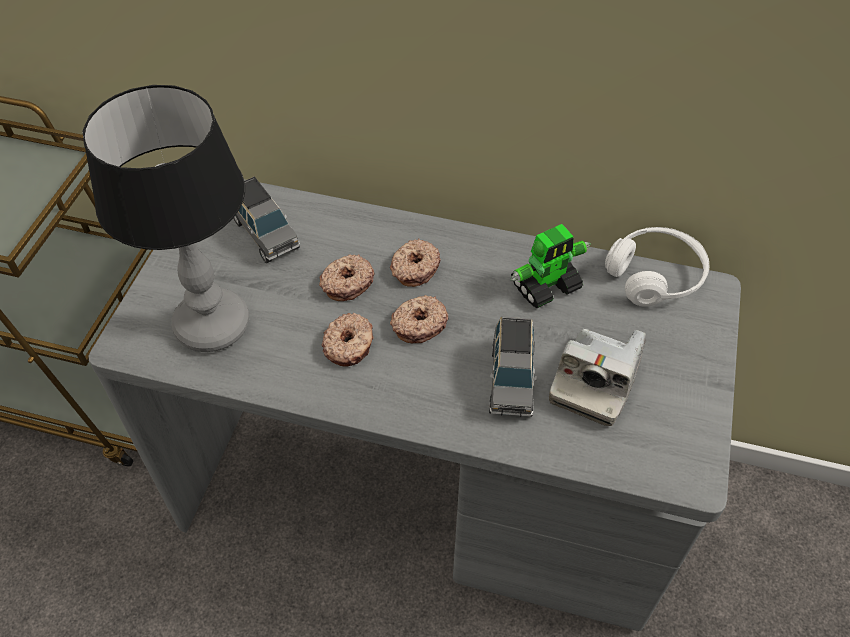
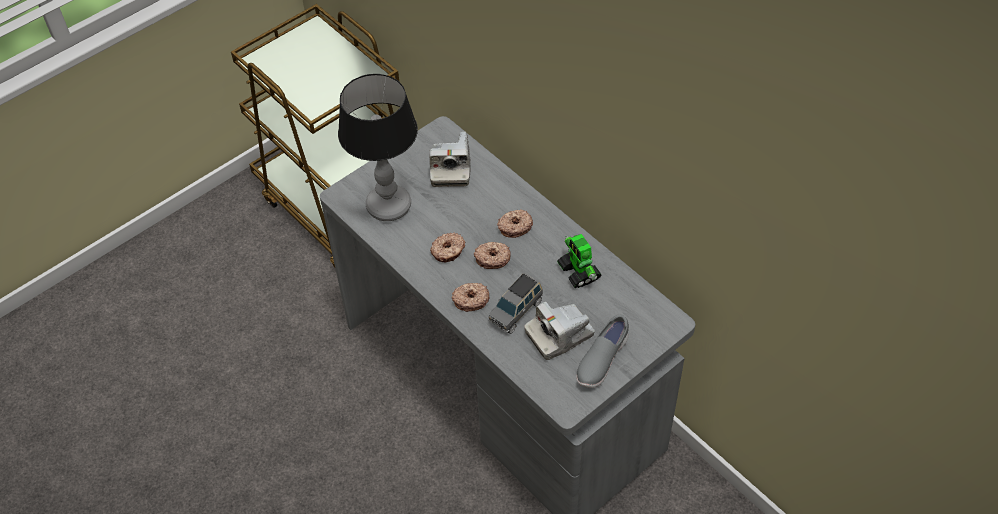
camera: 35 degrees right, 0 degrees up
grey toy car [233,176,300,263] -> camera [429,132,471,187]
donut [319,254,374,301] -> donut moved to [452,283,489,312]
toy robot [510,224,591,308] -> toy robot turned 60 degrees clockwise [557,234,601,288]
white headphones [605,227,709,307] -> none
none -> grey shoe [576,315,629,388]

